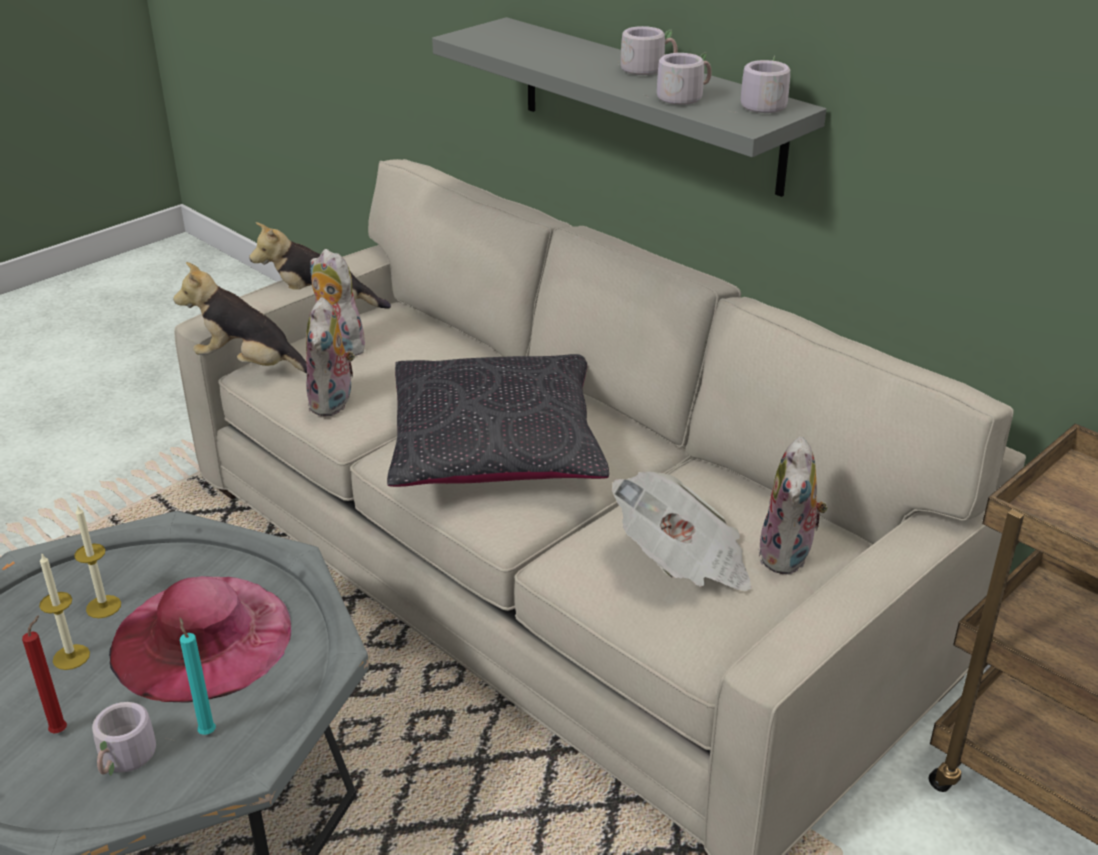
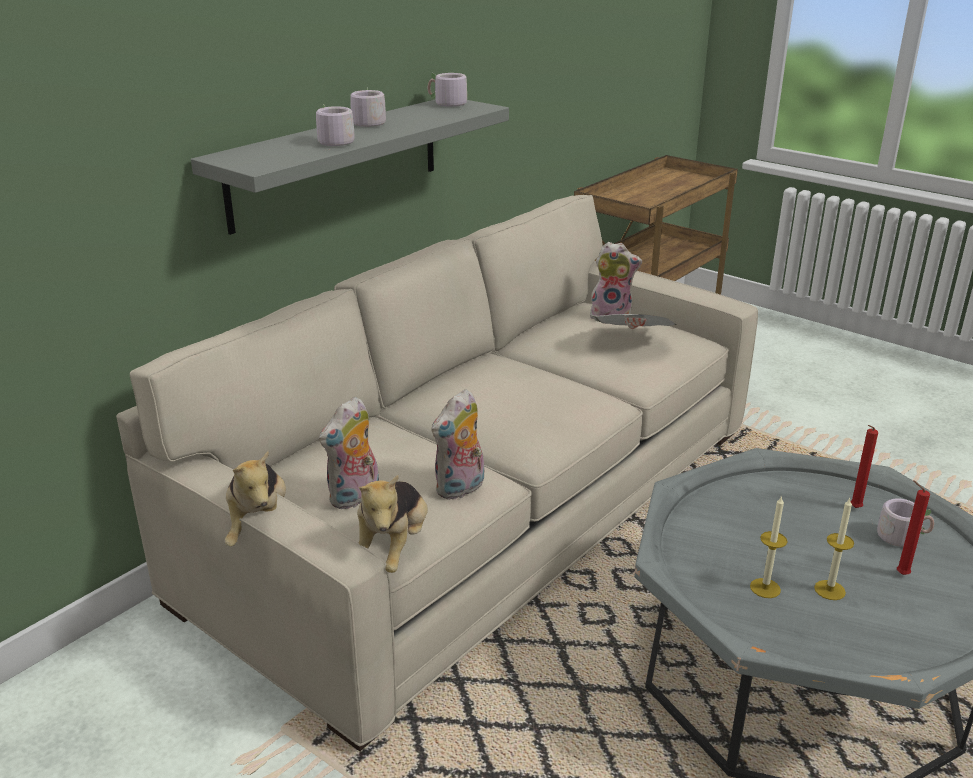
camera: 95 degrees left, 5 degrees down
pink hat [109,576,291,703] -> none
turquoise candle [179,617,216,735] -> red candle [851,425,878,508]
plush toy [306,297,355,416] -> plush toy turned 135 degrees clockwise [432,389,484,500]
black pillow [387,354,609,487] -> none
grey mug [643,52,711,105] -> grey mug moved to [316,104,355,150]

